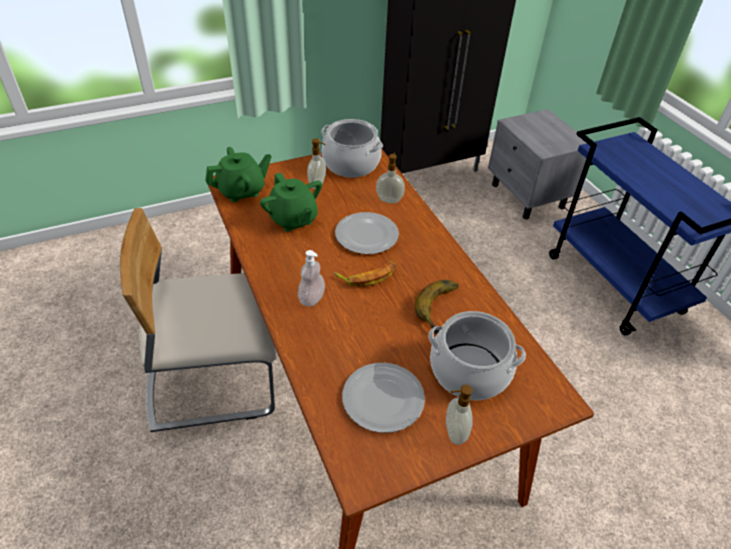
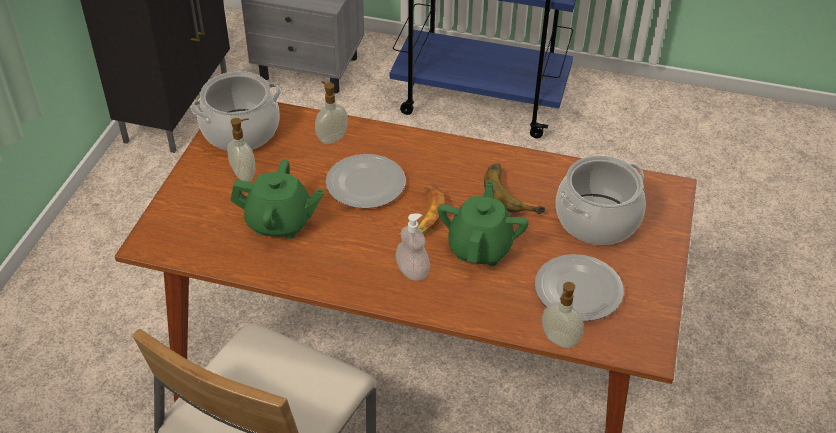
camera: 50 degrees left, 0 degrees up
green teapot [205,147,271,202] -> green teapot moved to [437,181,529,266]
soap dispenser [446,385,473,445] -> soap dispenser moved to [542,282,584,348]

